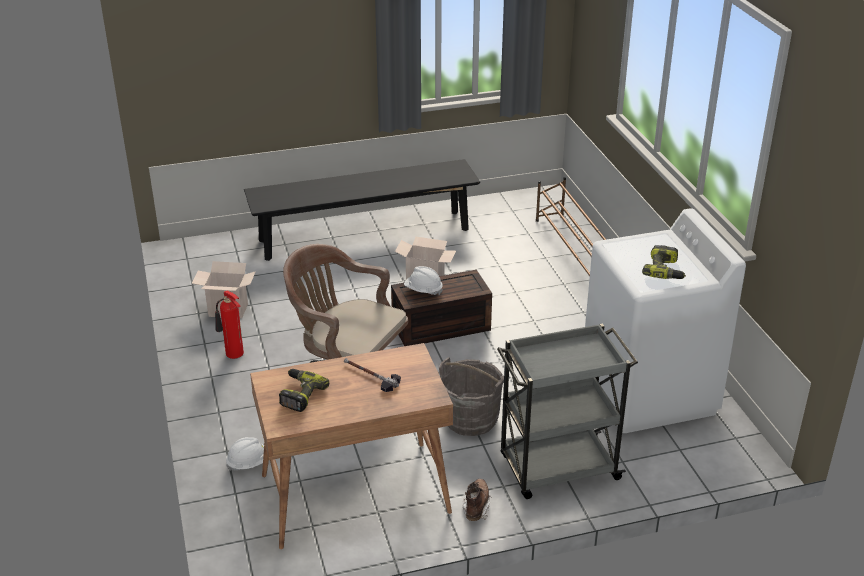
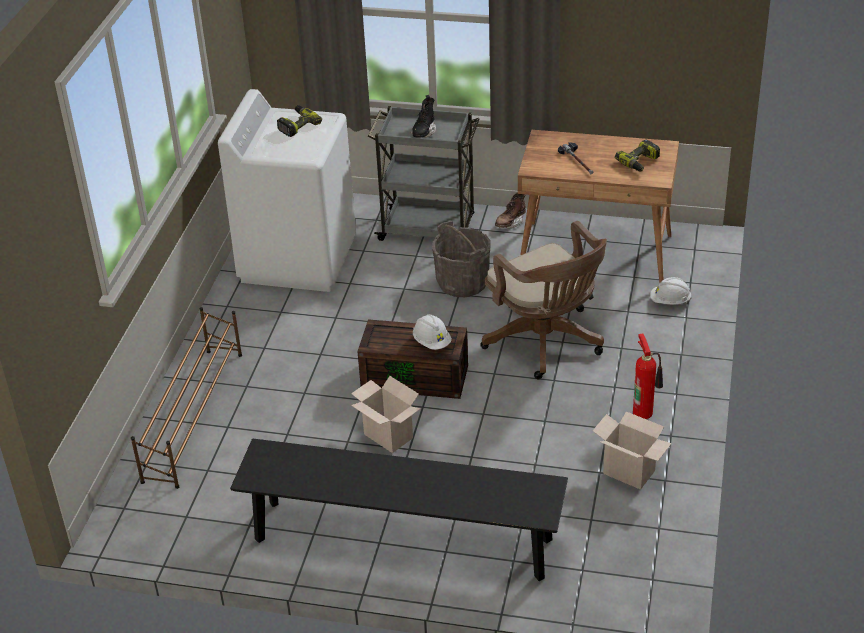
camera: 150 degrees left, 5 degrees up
none -> black boot [411,95,436,138]

